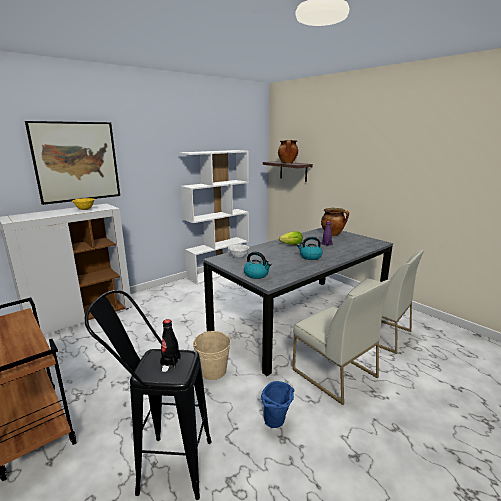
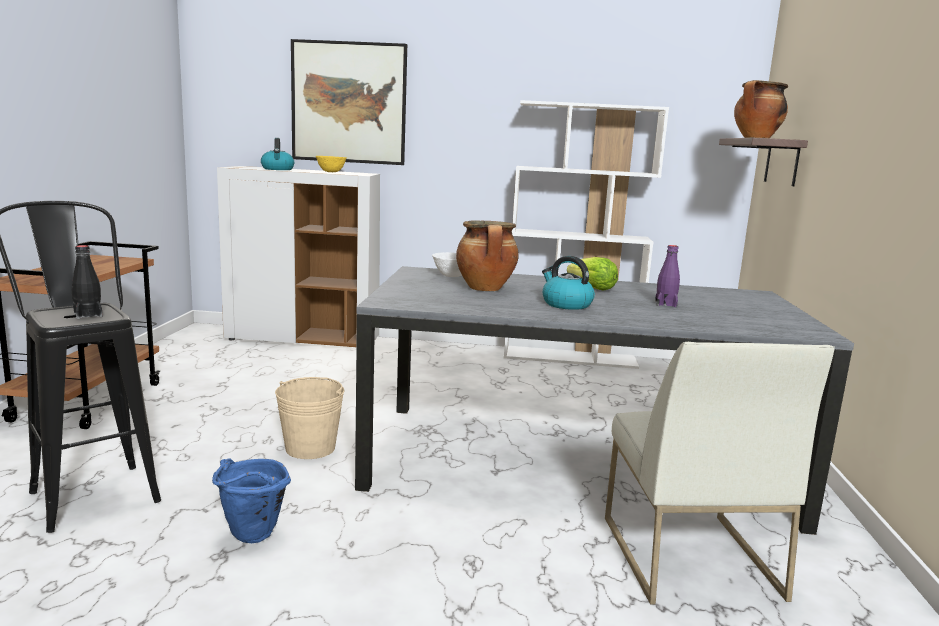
camera: 45 degrees right, 5 degrees down
kettle [244,252,272,279] -> kettle moved to [261,138,294,170]
white chair [292,280,391,405] -> none
cooking pot [321,208,349,236] -> cooking pot moved to [456,221,519,291]

